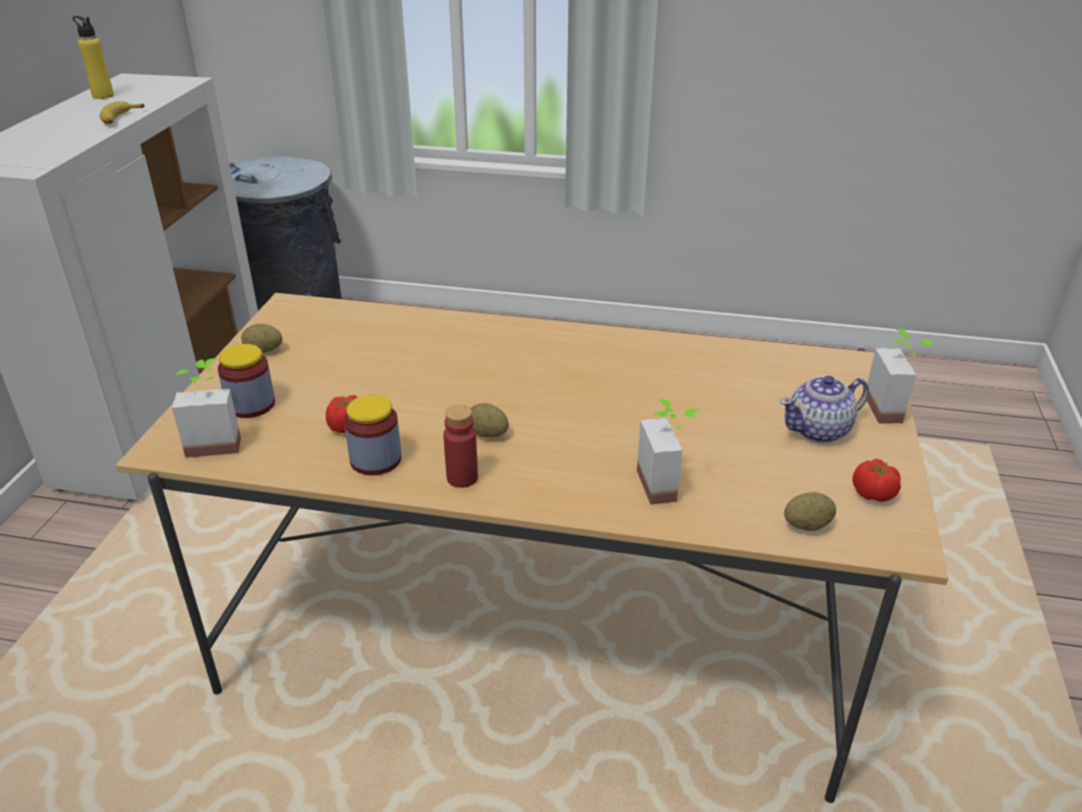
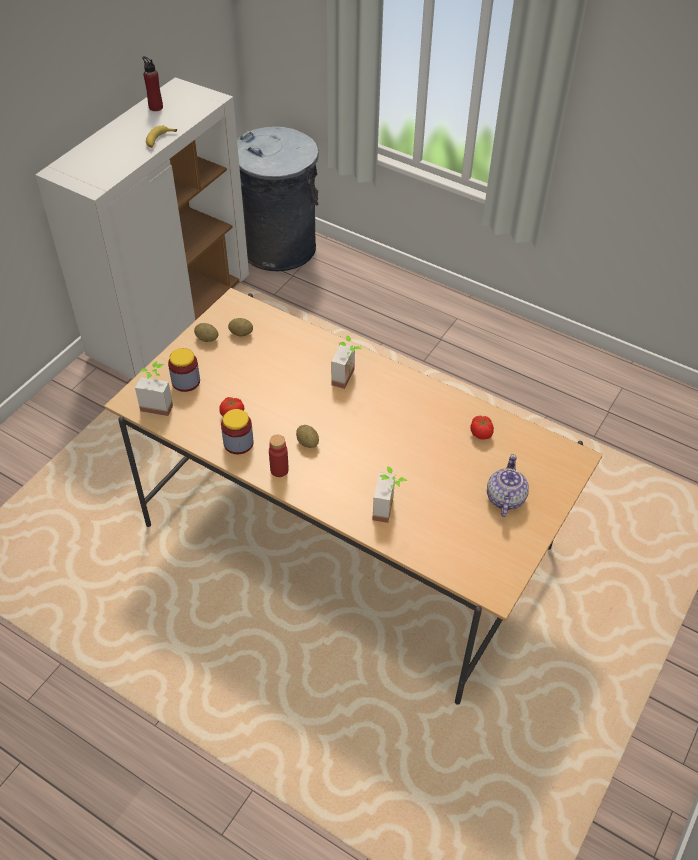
camera: 20 degrees right, 15 degrees up
yellow bottle [73,16,114,99] -> red bottle [142,56,163,111]
teapot [780,376,869,443] -> teapot turned 105 degrees clockwise [487,454,529,517]
potato [784,492,836,531] -> potato moved to [228,318,253,336]
tomato [852,459,901,502] -> tomato moved to [470,416,494,440]
potted plant [867,329,933,423] -> potted plant moved to [331,336,362,389]

